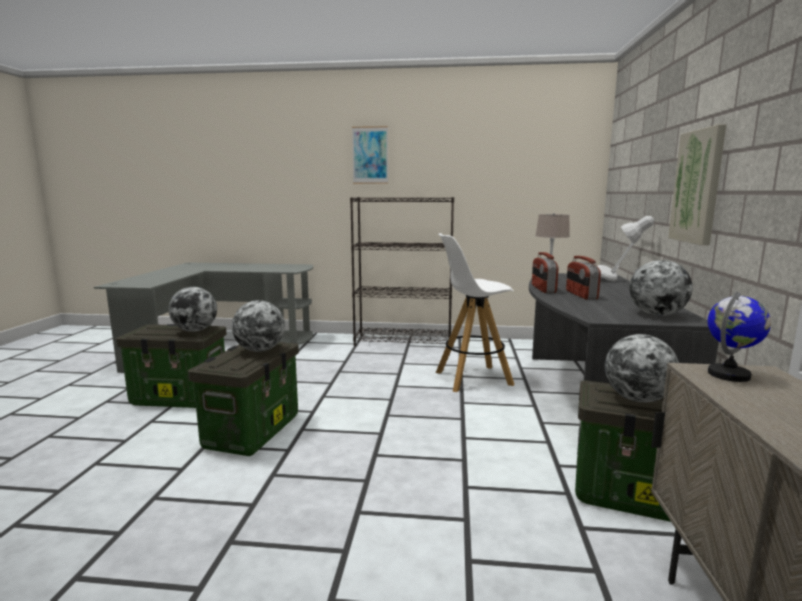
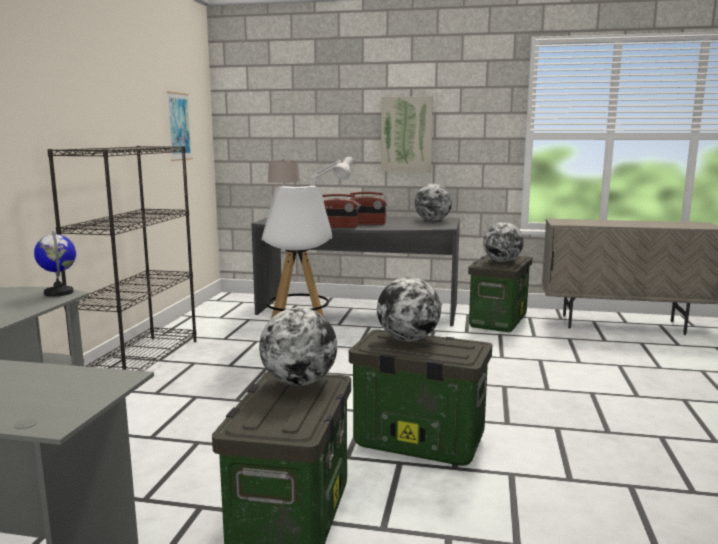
camera: 85 degrees left, 0 degrees up
picture [352,126,388,184] -> picture moved to [167,92,192,161]
globe [708,291,771,382] -> globe moved to [34,231,76,297]

